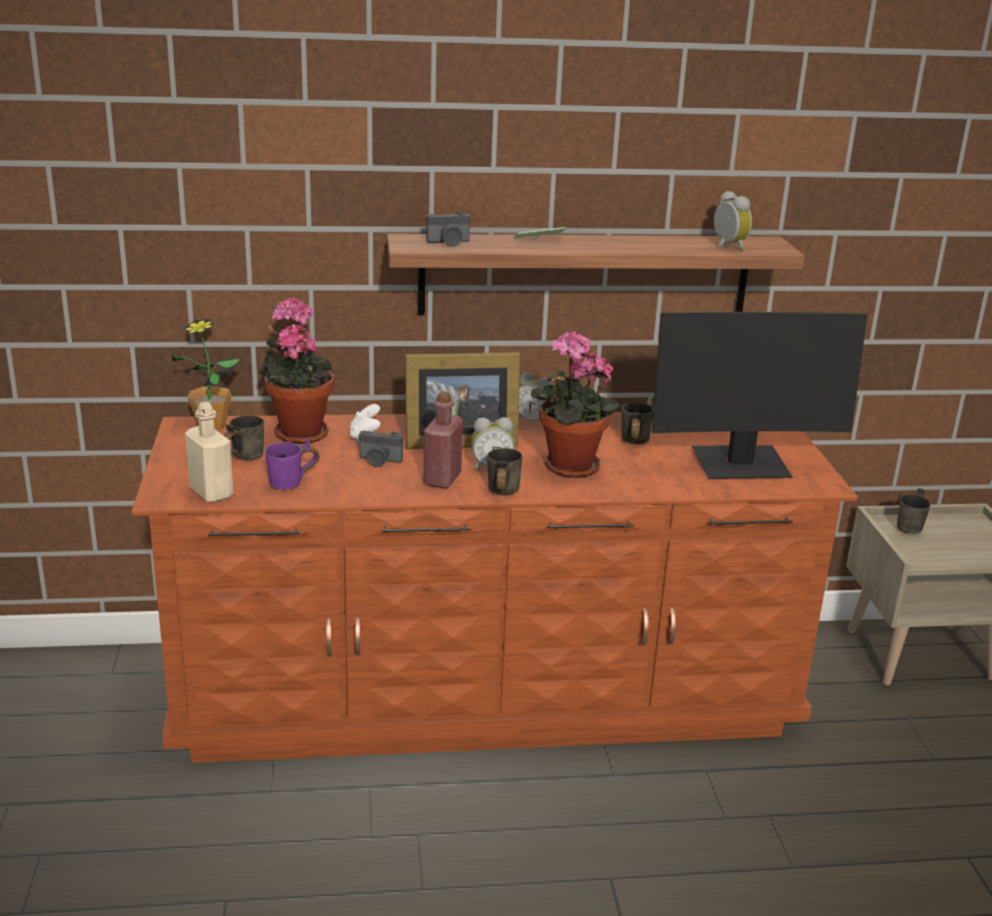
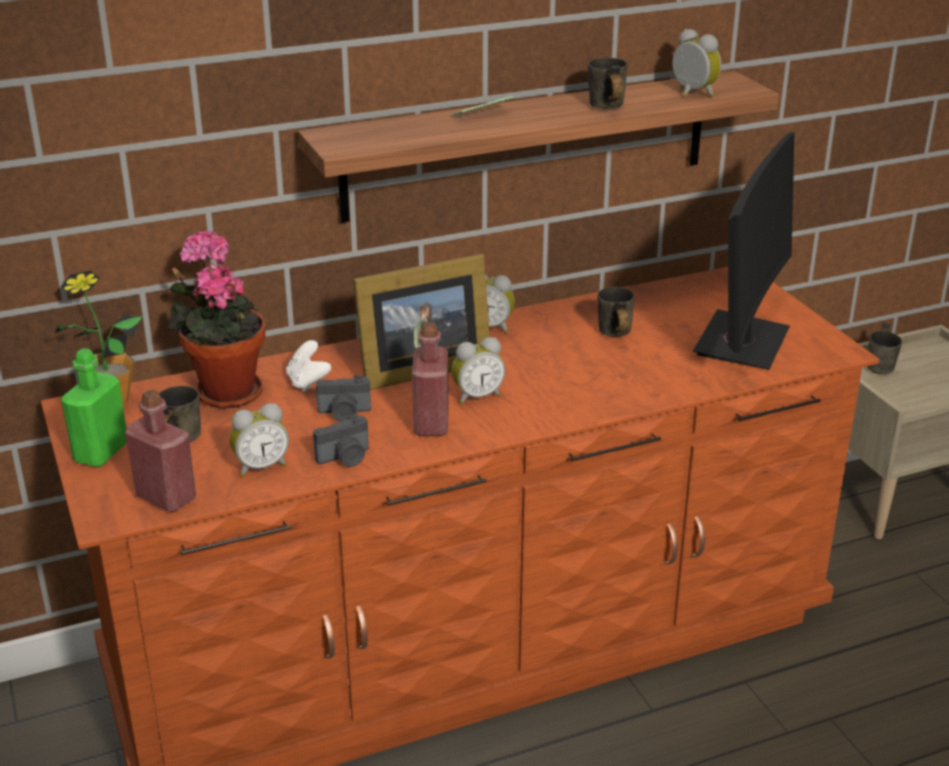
camera: 15 degrees left, 5 degrees up
beige bottle [185,402,233,503] -> red bottle [125,390,196,512]
purple mug [265,438,320,490] -> alarm clock [230,403,289,477]
camera [426,212,470,247] -> camera moved to [313,414,369,467]
grey mug [487,448,523,495] -> grey mug moved to [588,58,627,109]
potted plant [531,331,622,478] -> none
monitor [652,312,868,479] -> monitor turned 45 degrees counterclockwise [693,132,794,370]
none -> green bottle [61,348,127,467]

